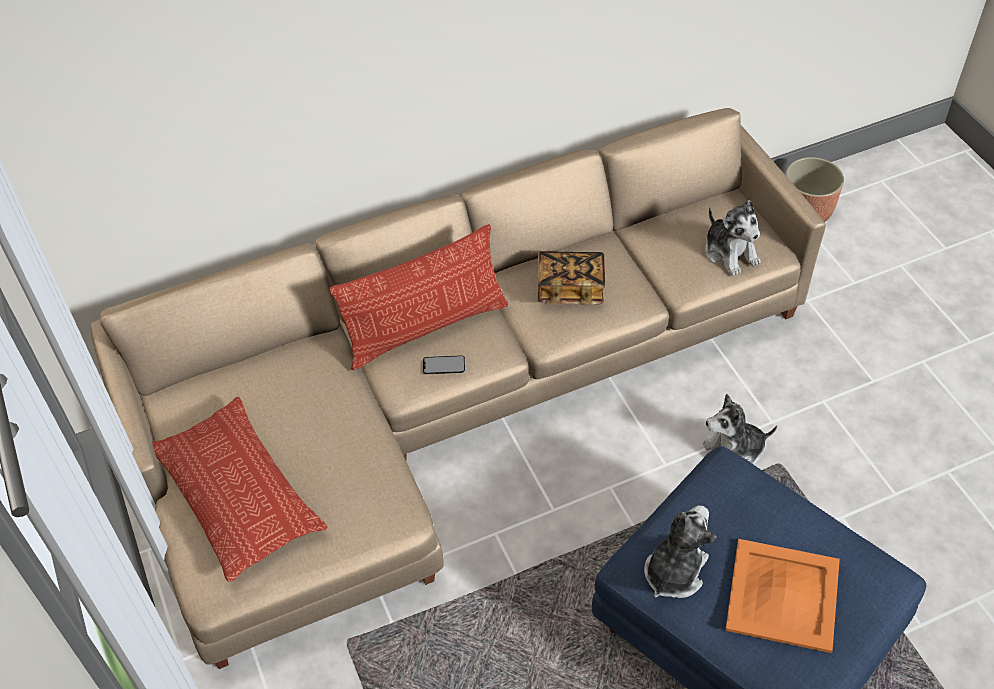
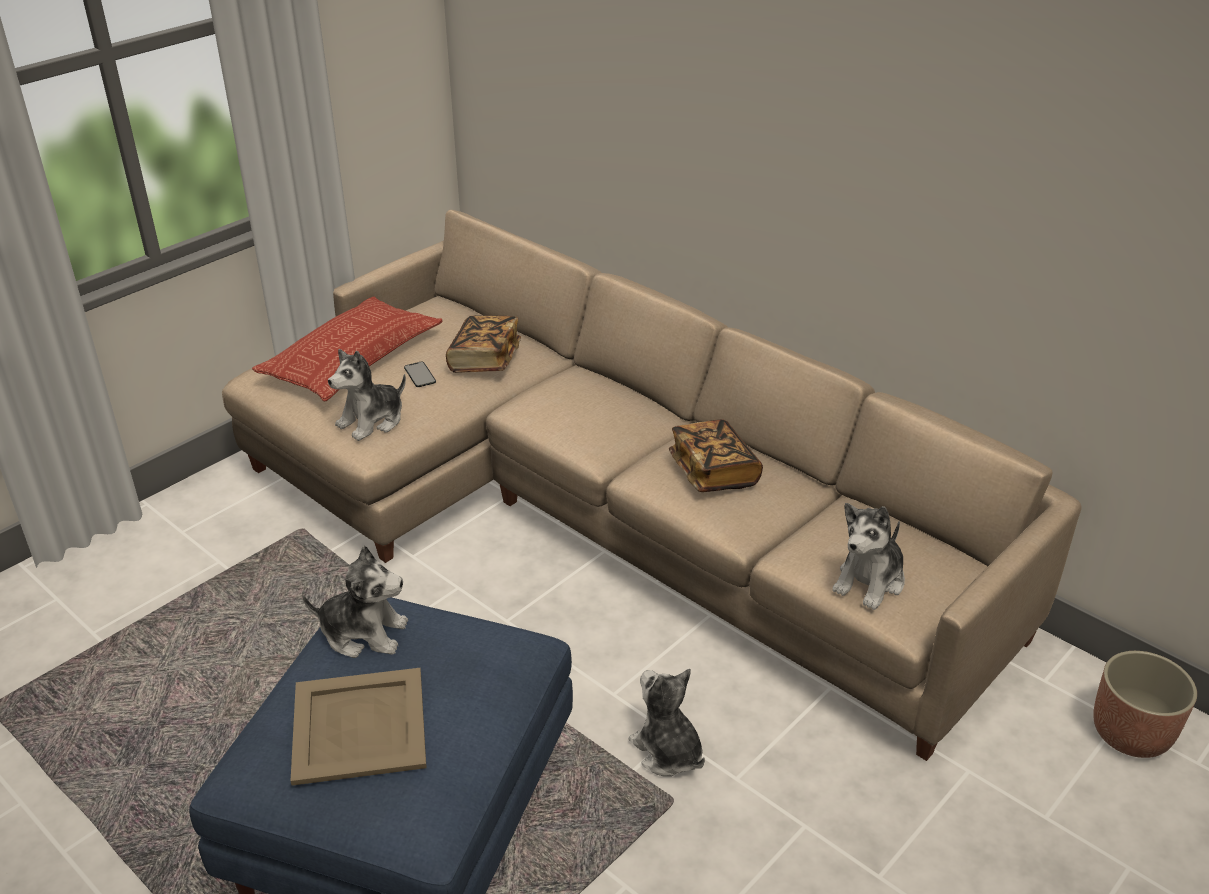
camera: 65 degrees right, 15 degrees down
pillow [329,224,508,370] -> none
phone [423,355,465,374] -> phone moved to [404,362,436,387]
orange tray [725,539,840,653] -> beige tray [291,668,427,786]
none -> plush toy [328,349,406,441]
none -> book [446,315,521,373]

